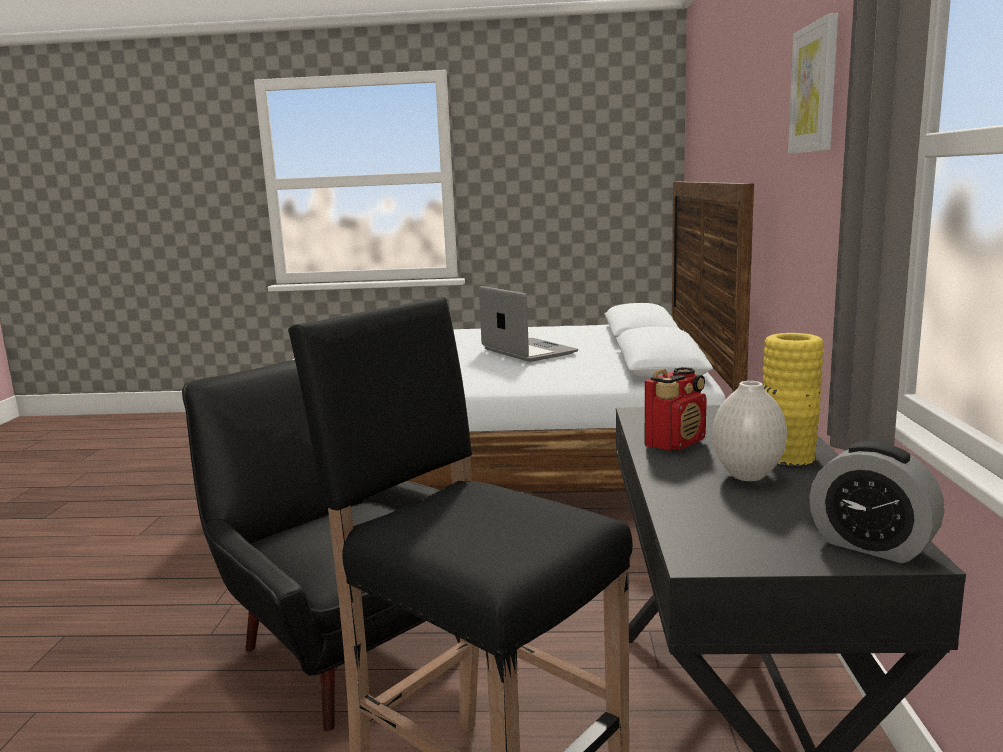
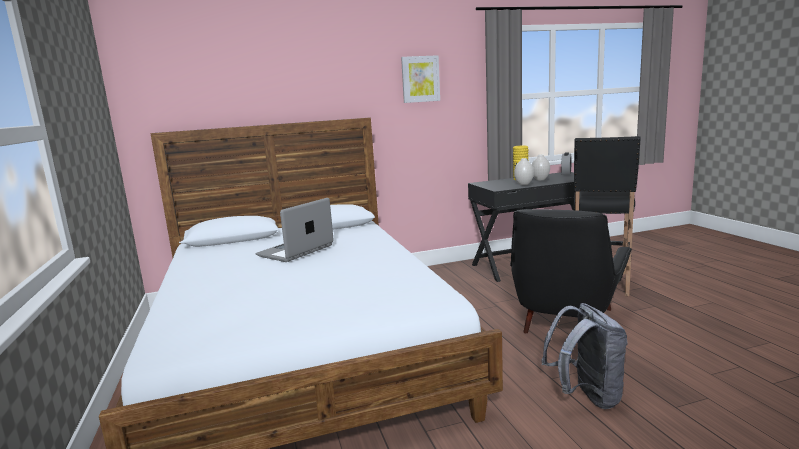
camera: 110 degrees left, 0 degrees up
radio [645,367,707,451] -> white vase [514,158,534,185]
none -> grey backpack [541,303,628,409]

